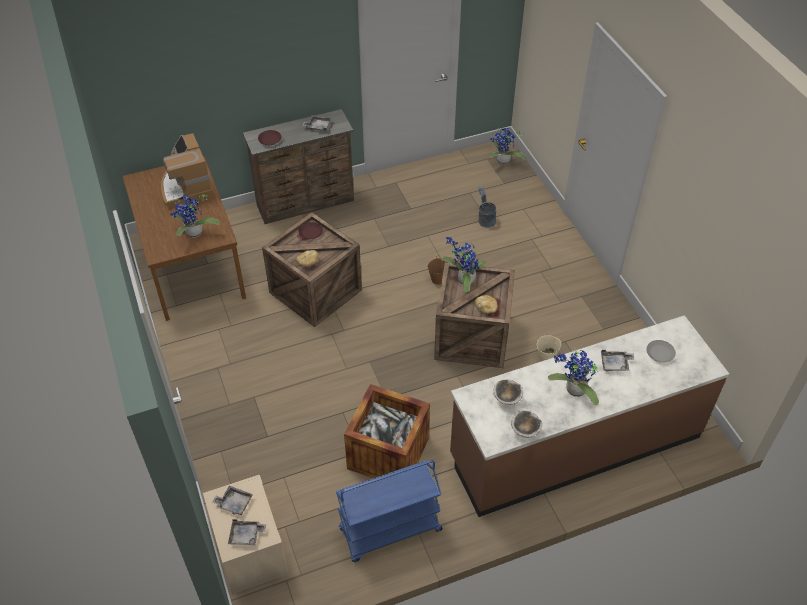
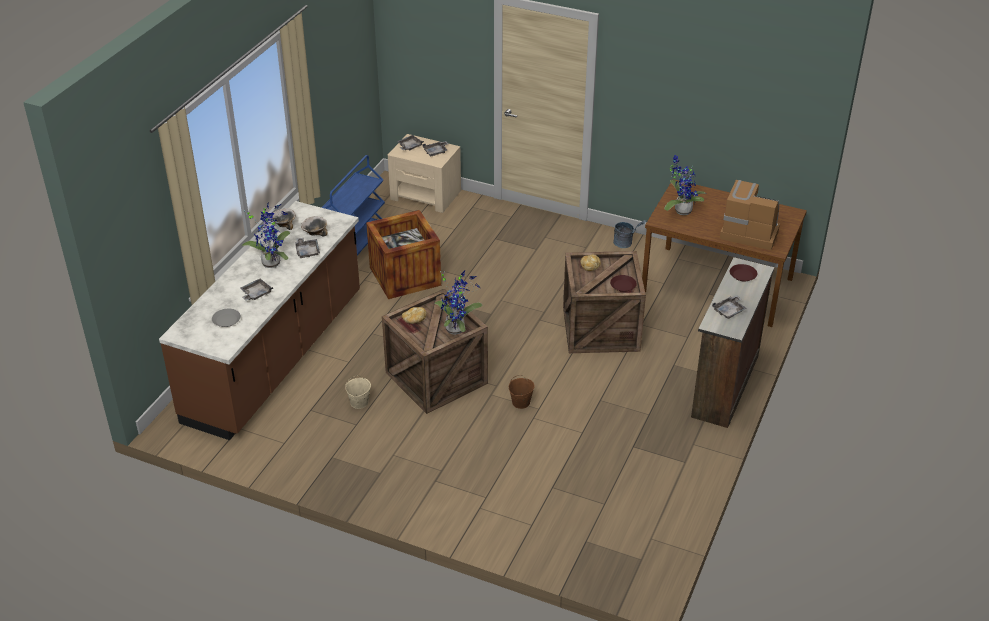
camera: 135 degrees right, 10 degrees down
grey bucket [478,187,496,227] -> grey bucket moved to [613,220,647,248]
potted plant [489,127,526,165] -> none
none -> grey tray [295,238,320,258]

